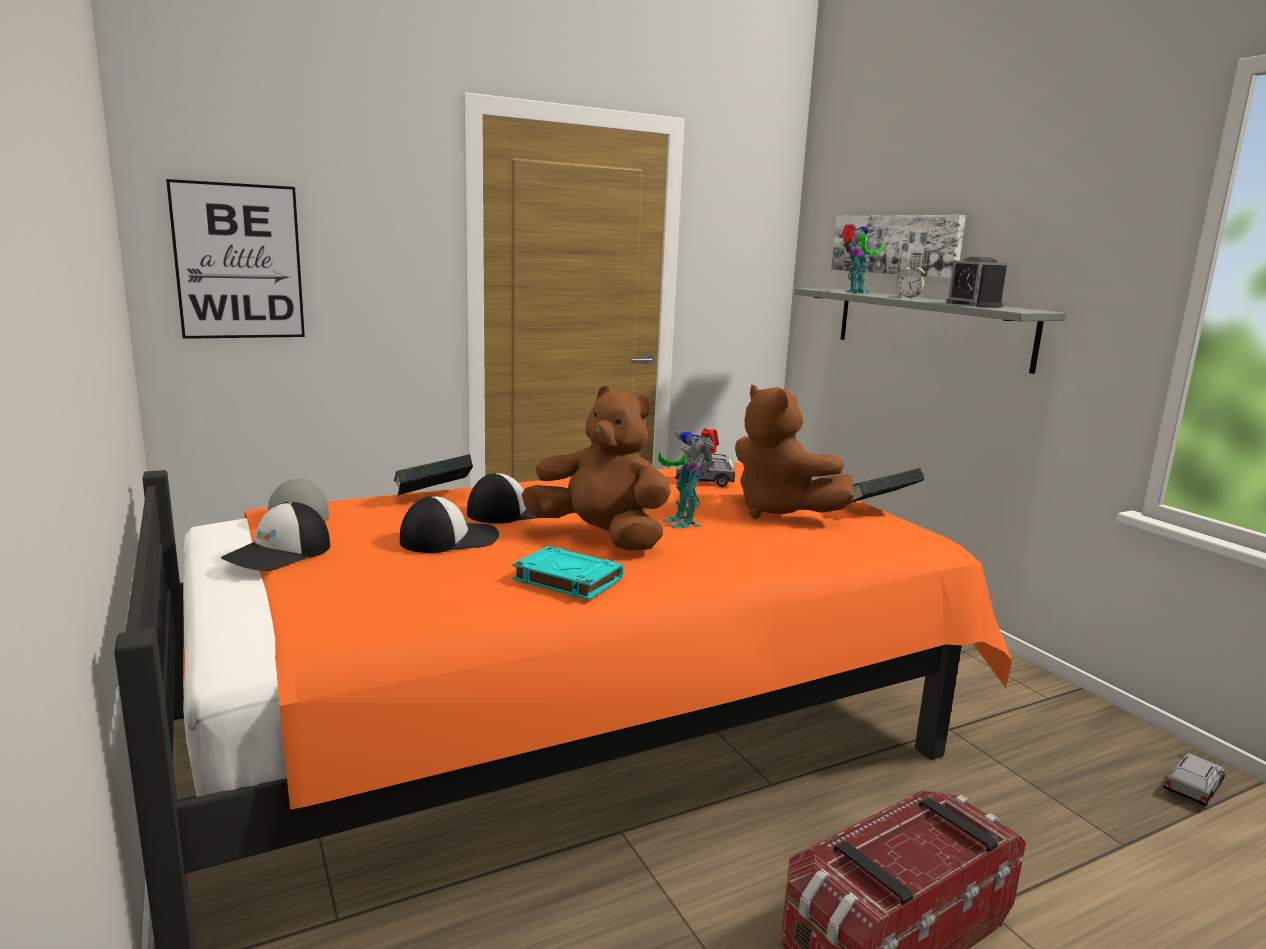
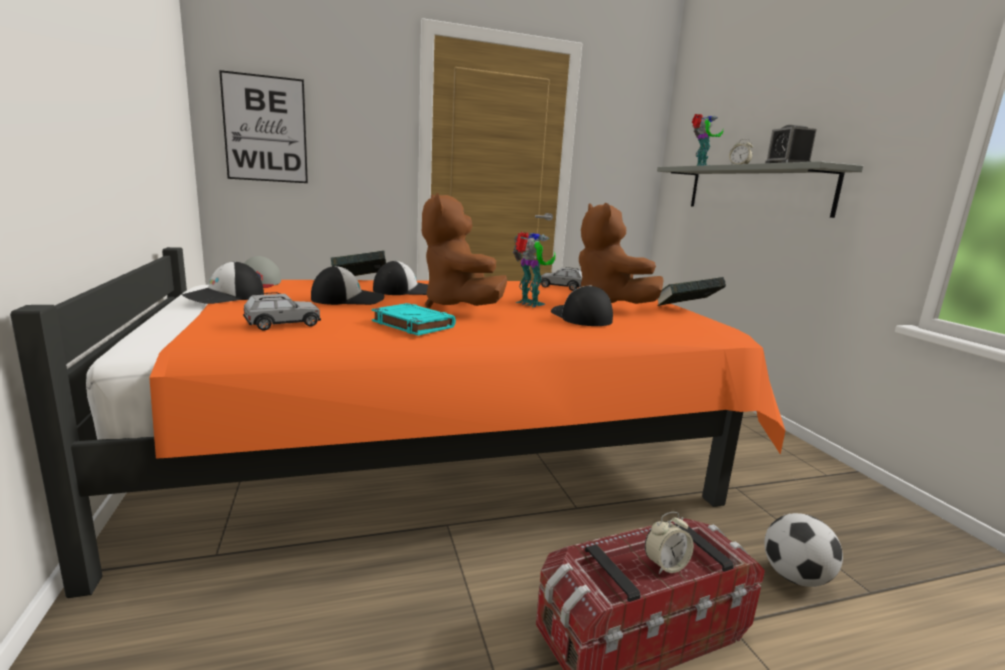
camera: 10 degrees right, 0 degrees up
brown plush toy [522,386,671,551] -> brown plush toy turned 150 degrees counterclockwise [422,193,507,308]
toy robot [658,428,719,529] -> toy robot turned 150 degrees clockwise [513,232,556,307]
picture [831,215,966,278] -> none
grey toy car [1164,753,1225,806] -> grey toy car moved to [243,292,321,330]
none -> cap [551,285,613,326]
none -> alarm clock [645,512,694,574]
none -> football [764,513,843,587]

